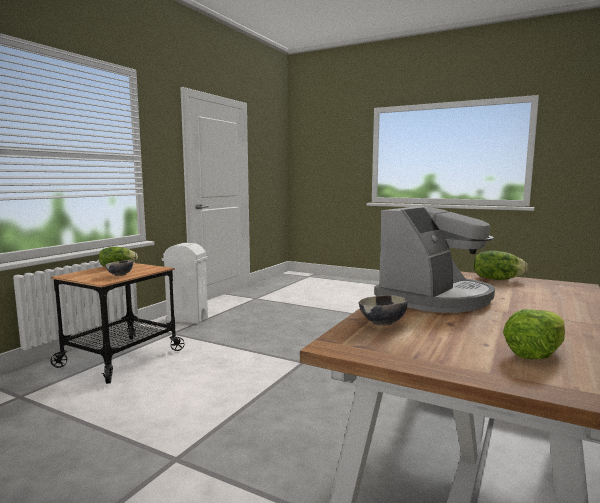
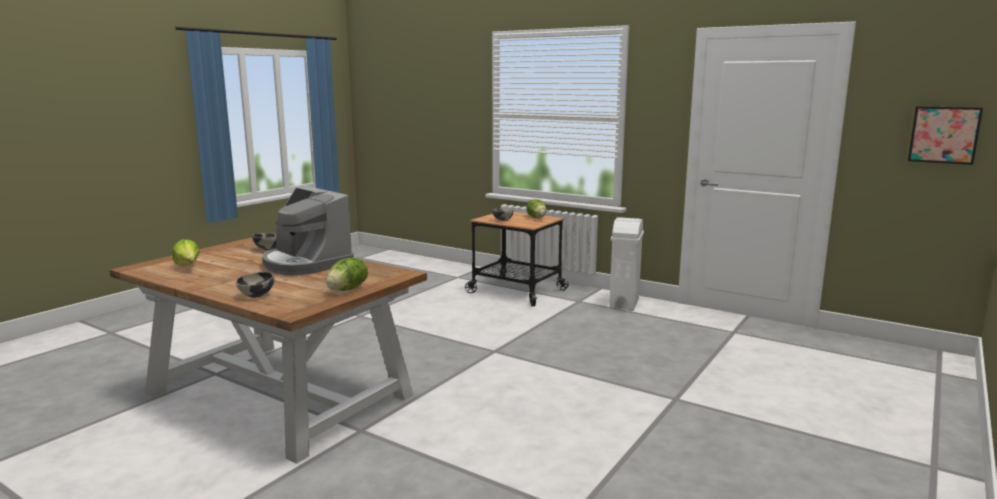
camera: 95 degrees right, 5 degrees up
none -> bowl [236,272,274,298]
none -> picture [908,106,983,165]

